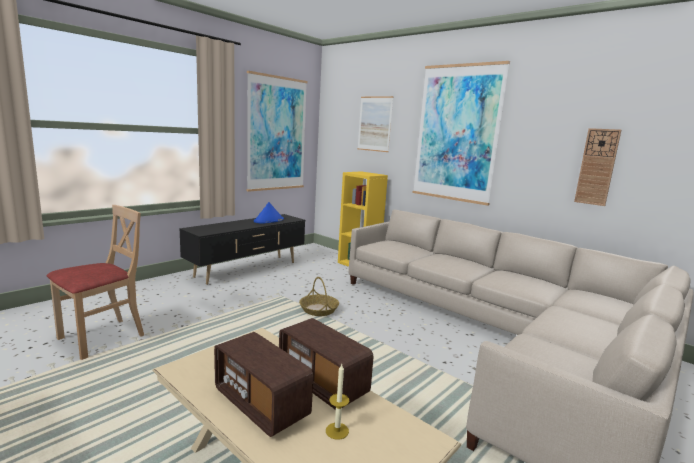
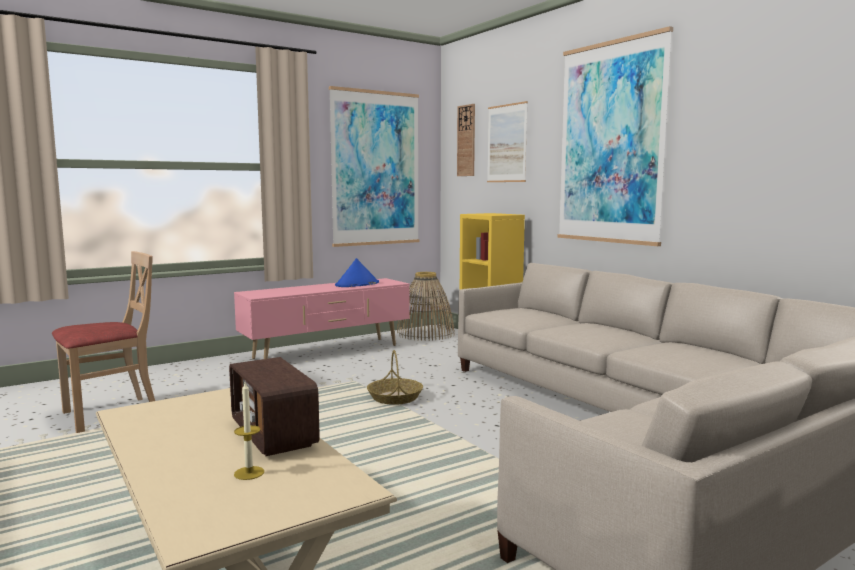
camera: 15 degrees right, 5 degrees down
black tv stand [180,214,305,285] -> pink tv stand [234,278,410,359]
radio [214,332,313,437] -> none
wall clock [574,128,621,206] -> wall clock moved to [457,104,475,176]
none -> basket [397,272,454,341]

